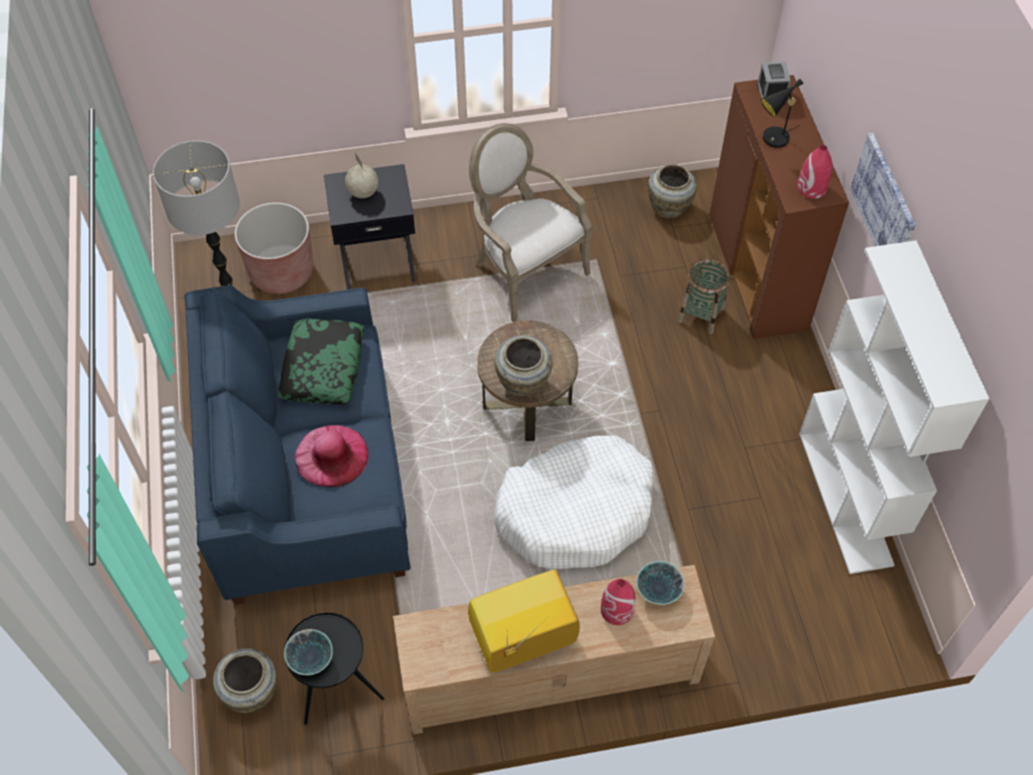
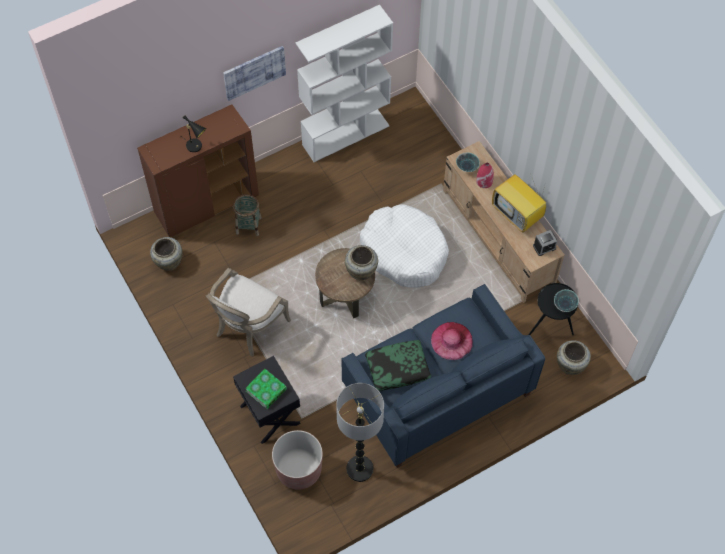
camera: 110 degrees left, 5 degrees up
globe [345,153,379,198] -> book [245,369,287,409]
alarm clock [757,62,791,105] -> alarm clock moved to [533,230,557,256]
red vase [797,145,832,199] -> none

